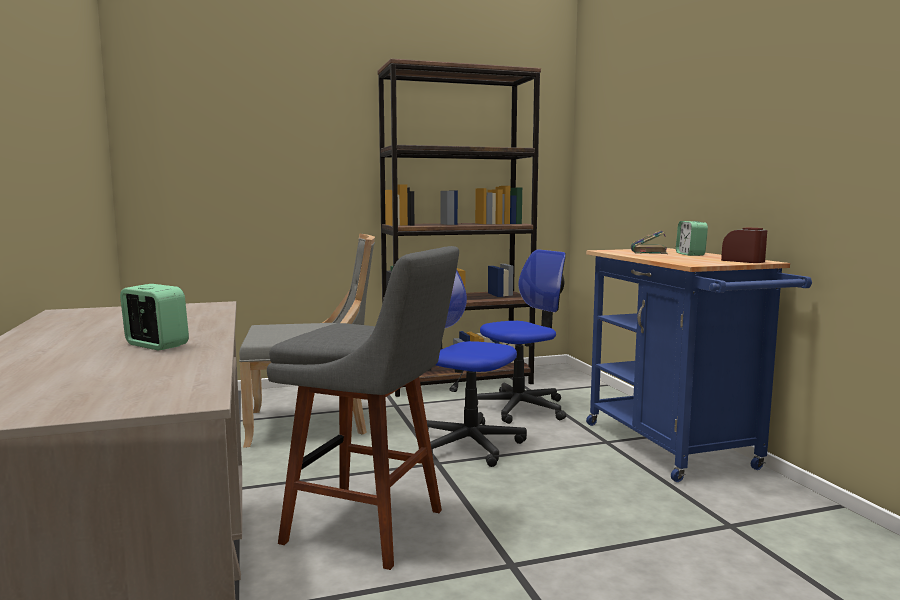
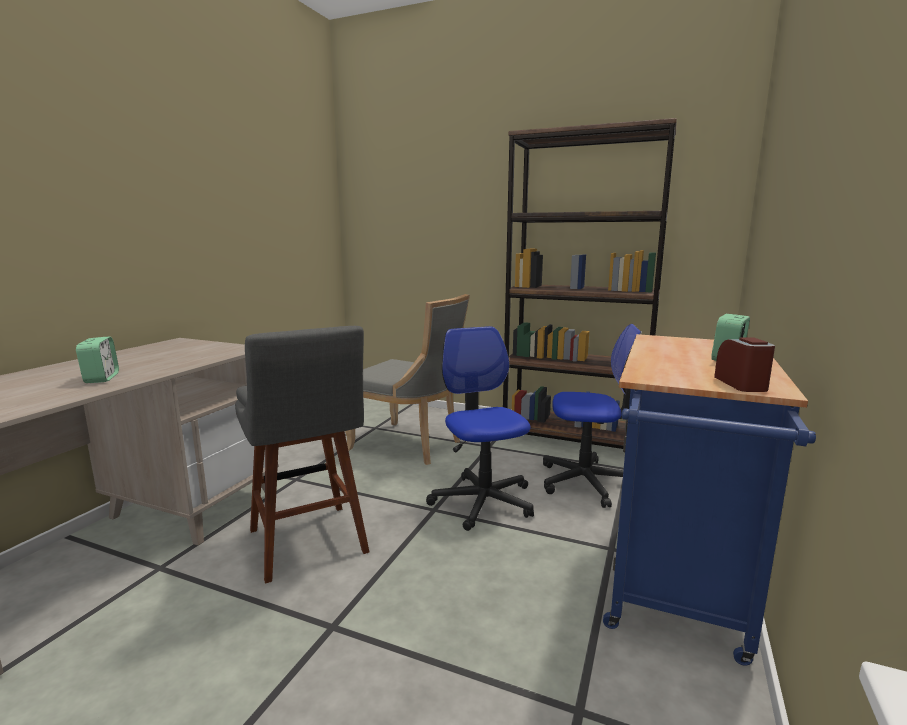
camera: 40 degrees right, 5 degrees up
book [631,230,667,254] -> none

